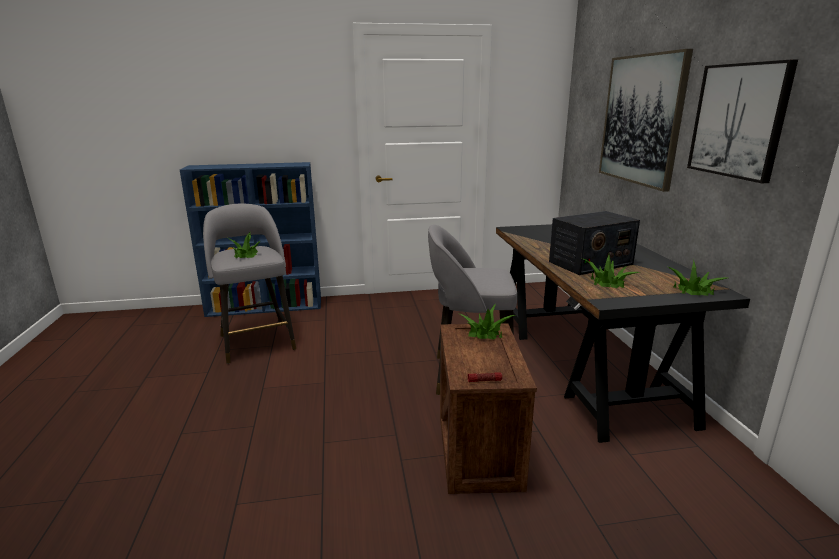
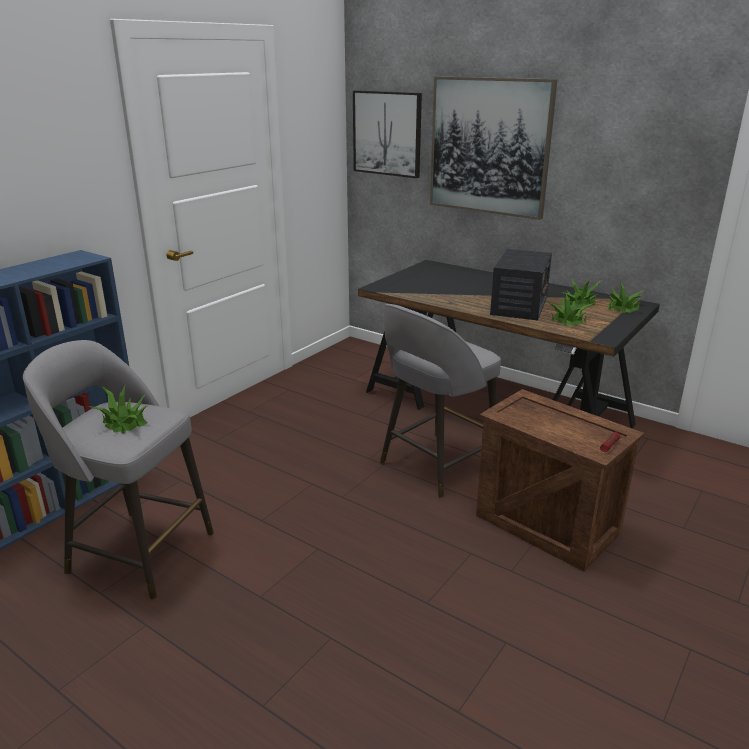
camera: 45 degrees left, 5 degrees up
potted plant [460,304,515,340] -> potted plant moved to [562,278,602,309]
picture [687,60,798,183] -> picture moved to [353,90,422,178]

